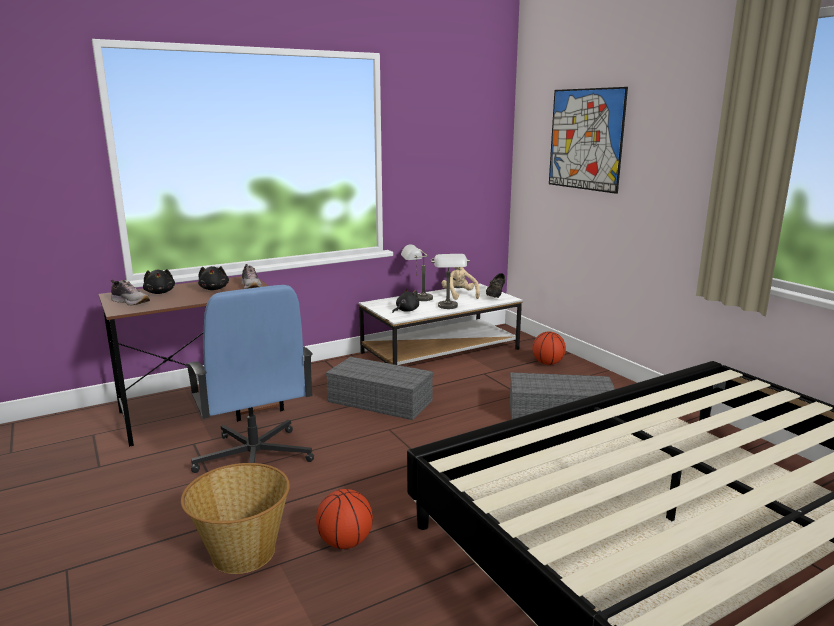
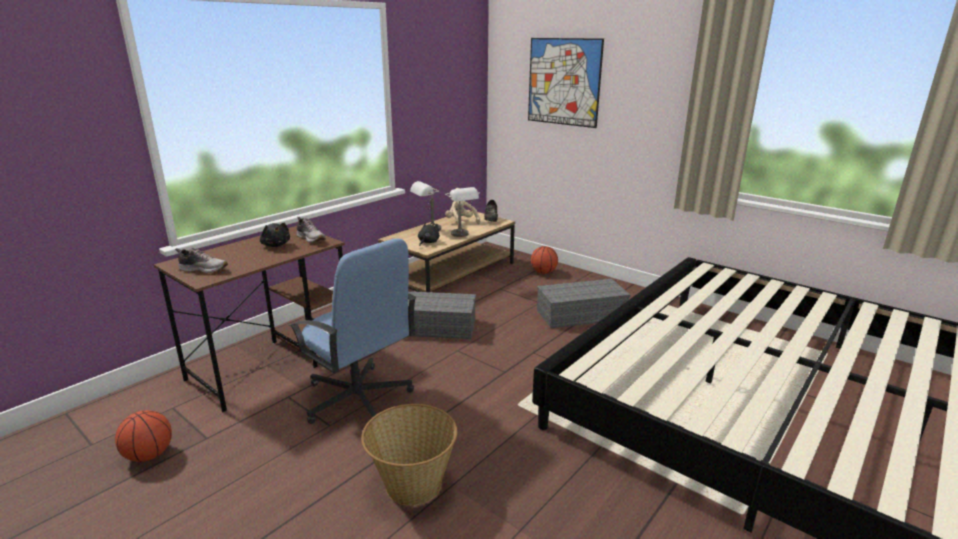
camera: 20 degrees left, 5 degrees up
black plush toy [143,269,175,294] -> none
basketball [316,489,373,549] -> basketball moved to [115,410,172,462]
white coffee table [359,283,523,365] -> brown coffee table [378,210,515,292]

